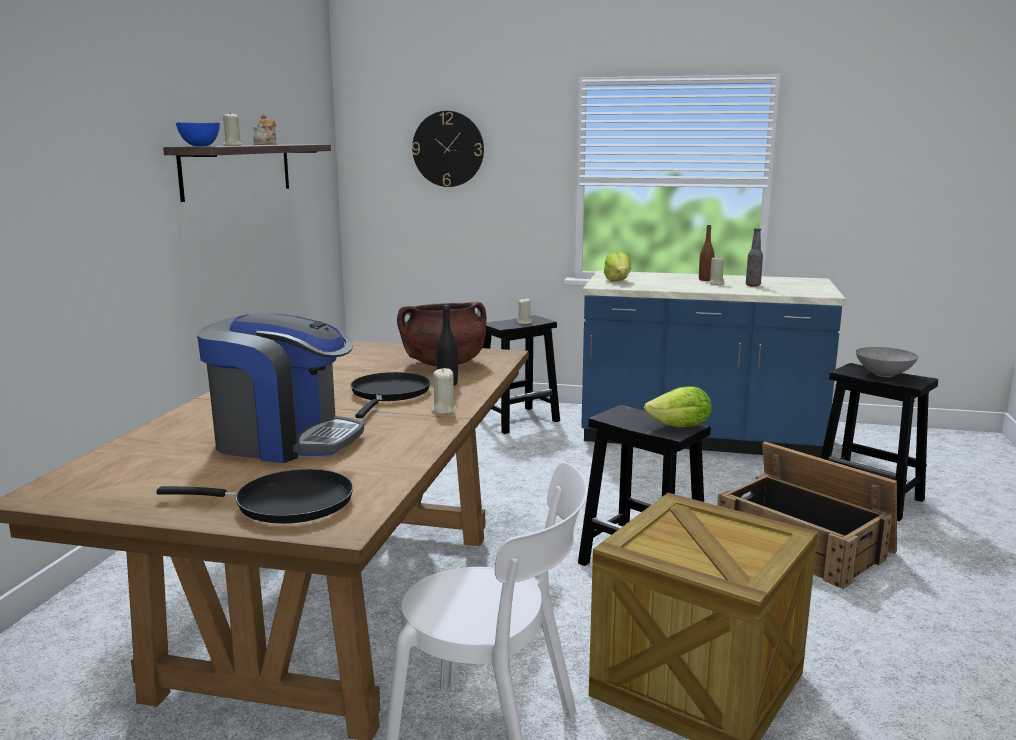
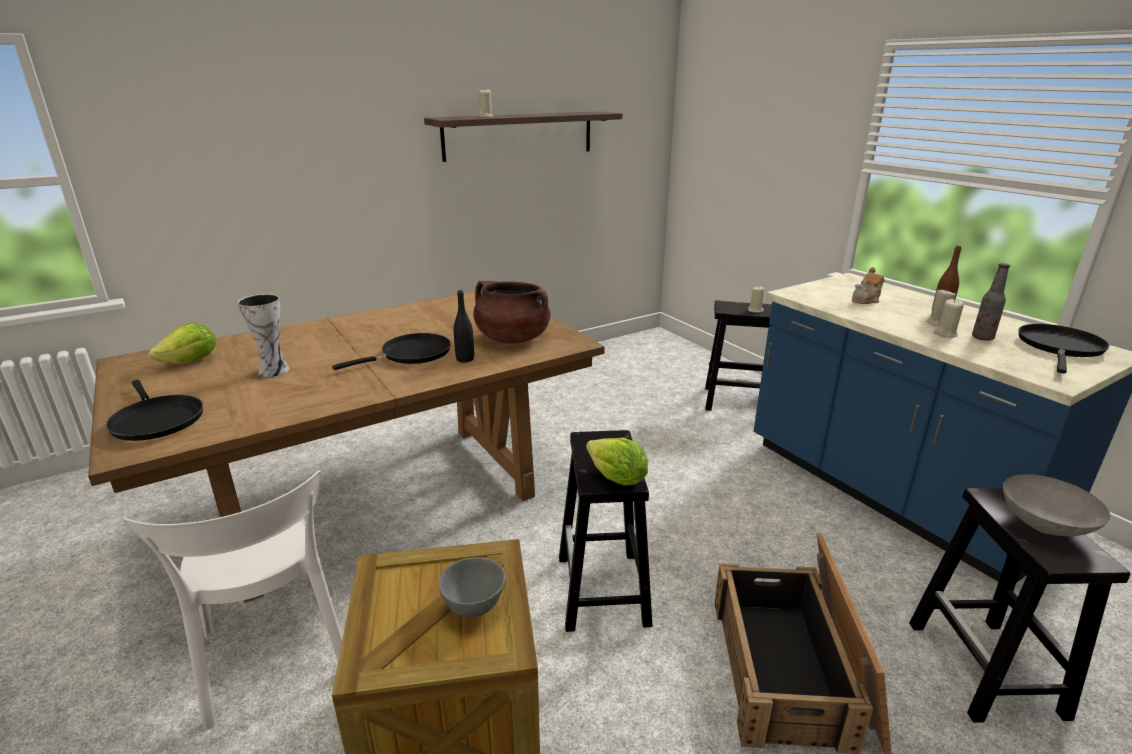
camera: 45 degrees right, 10 degrees up
blue bowl [176,122,220,146] -> none
coffee machine [197,313,364,463] -> vase [238,294,289,377]
teapot [253,114,277,145] -> teapot moved to [852,267,885,304]
wall clock [412,111,484,187] -> none
beige candle [431,368,456,414] -> beige candle moved to [934,299,964,338]
lettuce [604,252,631,282] -> lettuce moved to [148,323,216,364]
none -> grey bowl [439,558,505,617]
none -> black frying pan [1018,324,1110,373]

